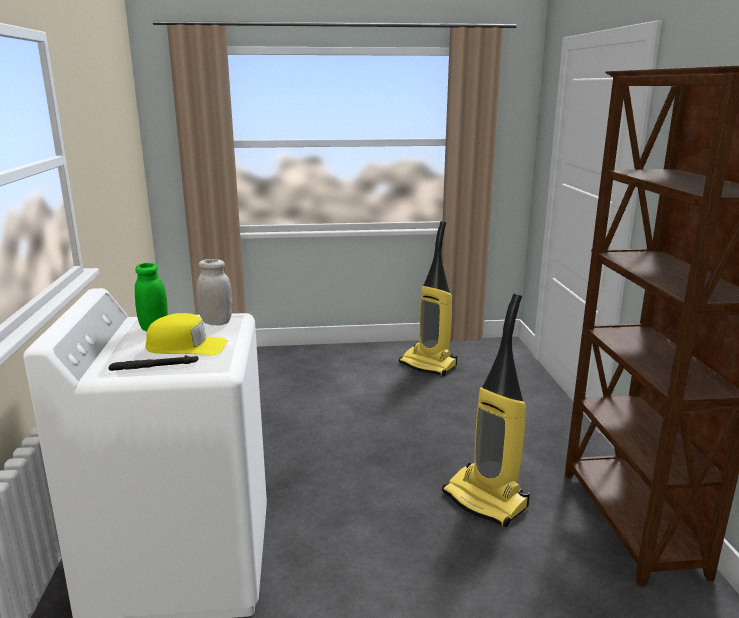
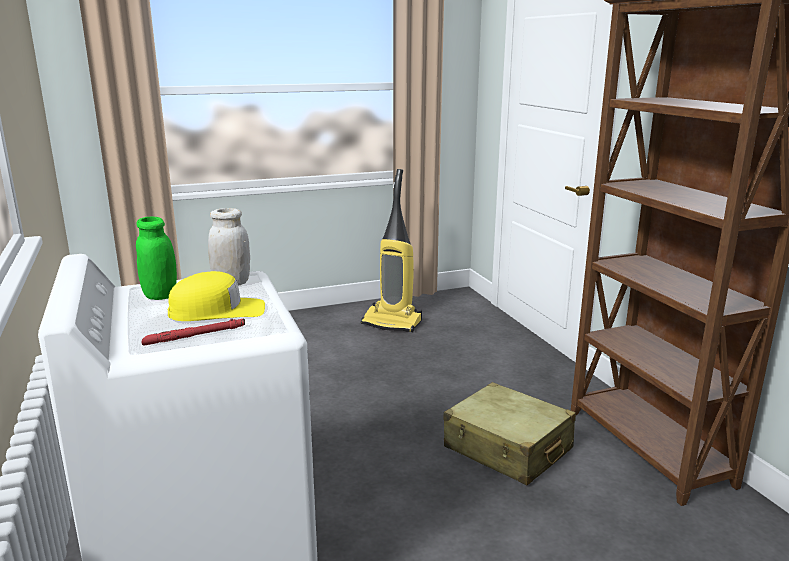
camera: 15 degrees left, 0 degrees up
black flashlight [109,355,199,371] -> red flashlight [141,319,245,346]
vacuum cleaner [442,293,530,527] -> beige suitcase [444,382,576,485]

